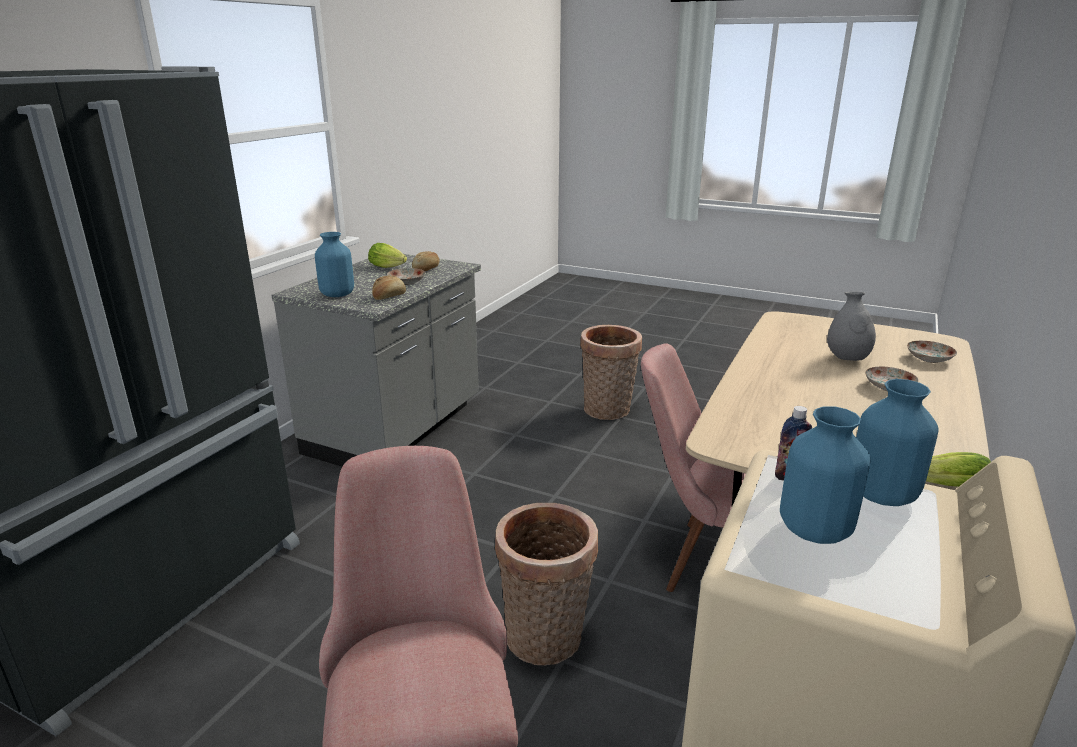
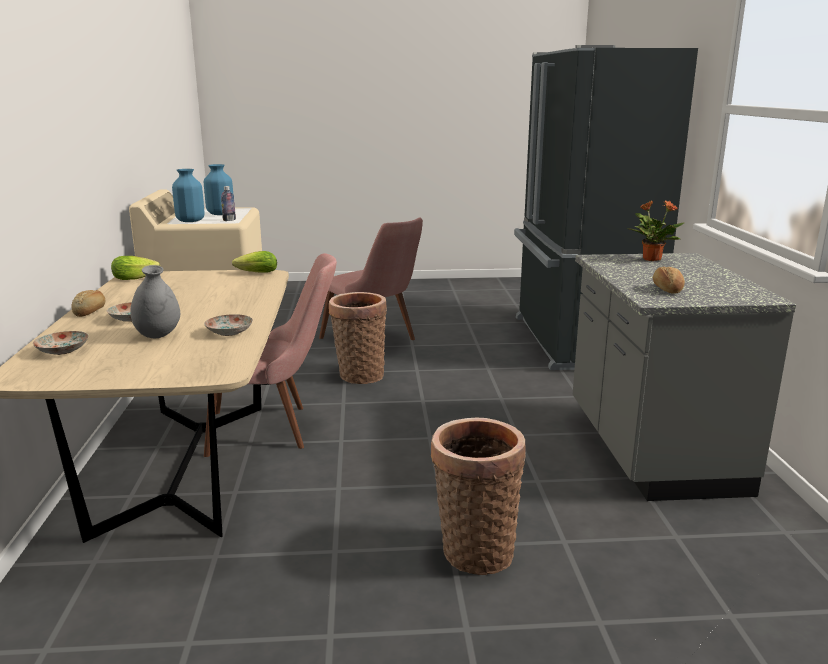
camera: 150 degrees right, 5 degrees down
blue vase [315,232,354,297] -> potted plant [628,200,684,261]
lettuce [368,243,407,268] -> lettuce moved to [232,251,277,273]
bread [372,276,406,300] -> bread moved to [71,290,105,317]
plate [387,268,426,285] -> plate moved to [204,314,253,336]

